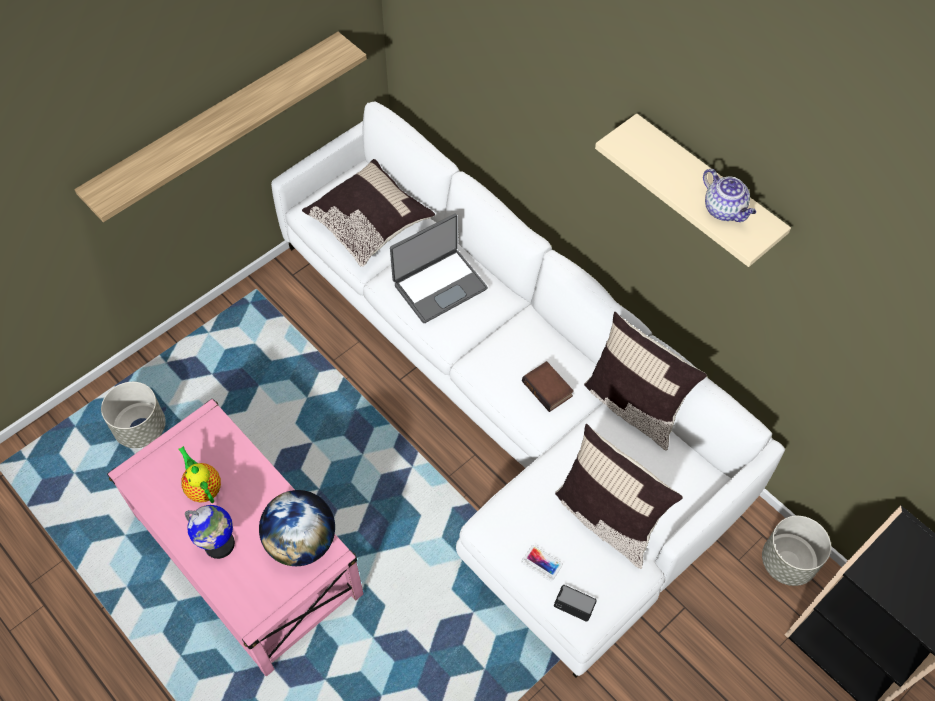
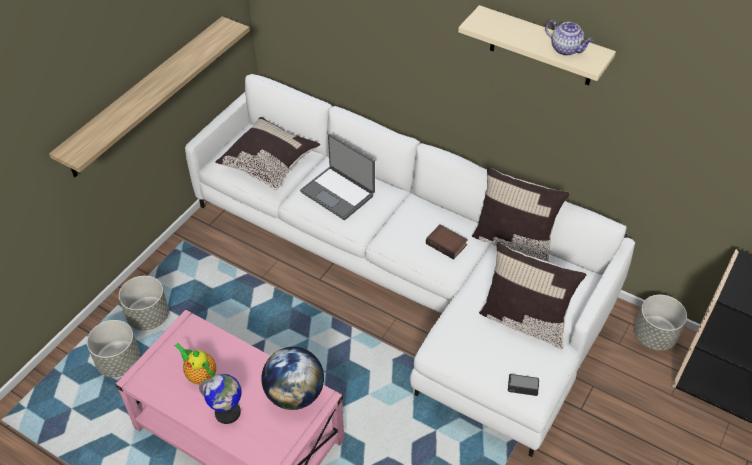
camera: 15 degrees left, 10 degrees down
laptop [390,214,488,323] -> laptop turned 90 degrees clockwise [300,134,375,220]
phone [521,545,563,581] -> none
none -> grey planter [119,276,169,330]

